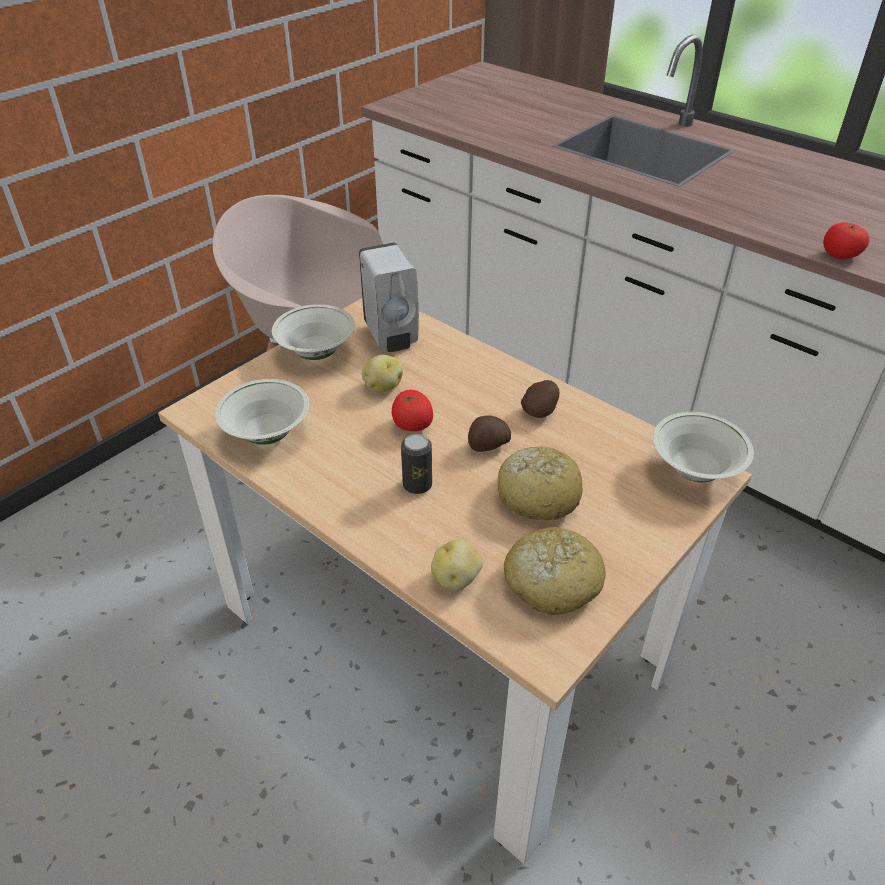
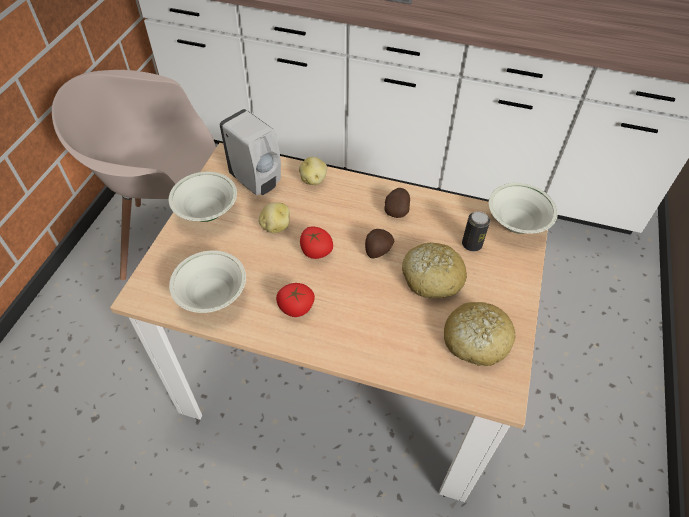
camera: 25 degrees left, 10 degrees up
can [401,434,432,494] -> can moved to [462,211,490,251]
potato [431,540,483,591] -> potato moved to [299,157,327,185]
tomato [823,222,869,259] -> tomato moved to [276,283,315,317]

